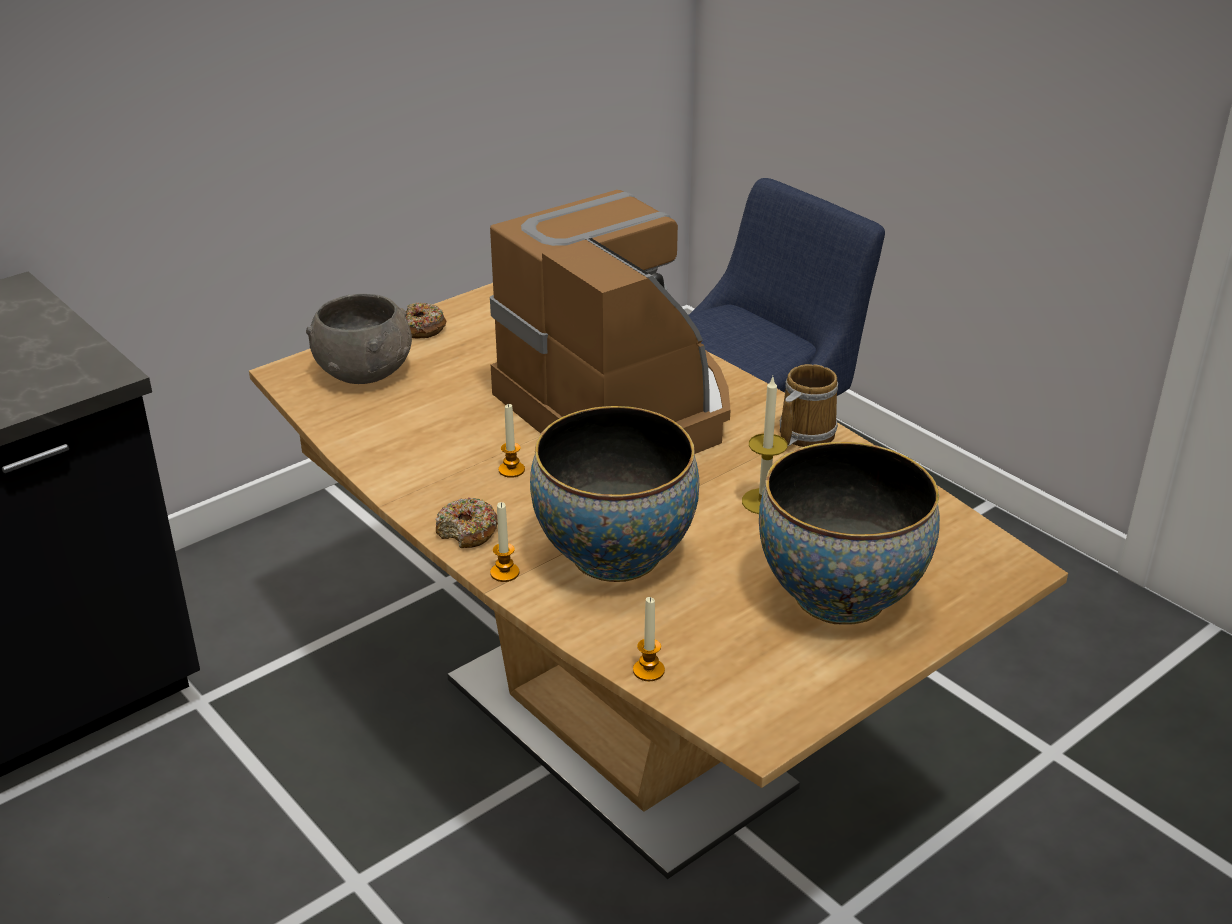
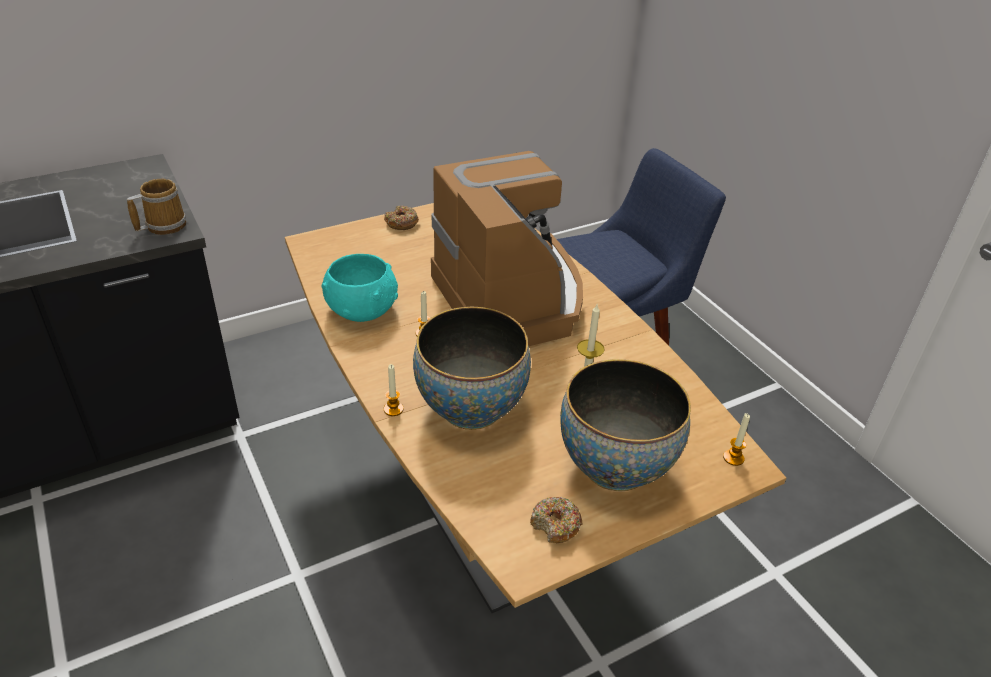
camera: 10 degrees right, 5 degrees up
grey bowl [306,294,412,384] -> none
donut [436,498,498,548] -> donut moved to [530,497,582,543]
candle [633,597,665,681] -> candle moved to [723,413,750,466]
mug [780,364,838,447] -> mug moved to [127,179,186,235]
none -> turquoise bowl [321,254,398,322]

